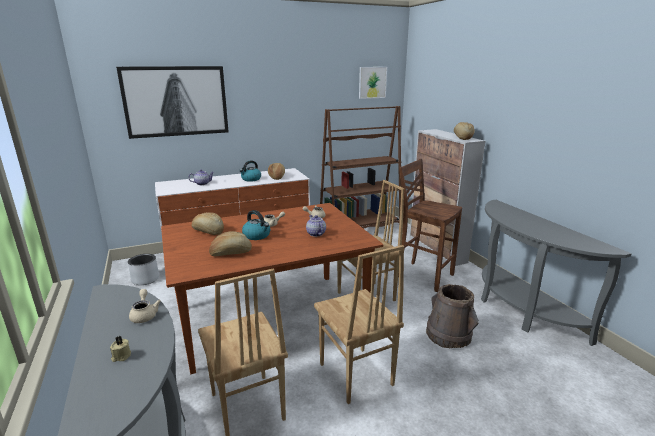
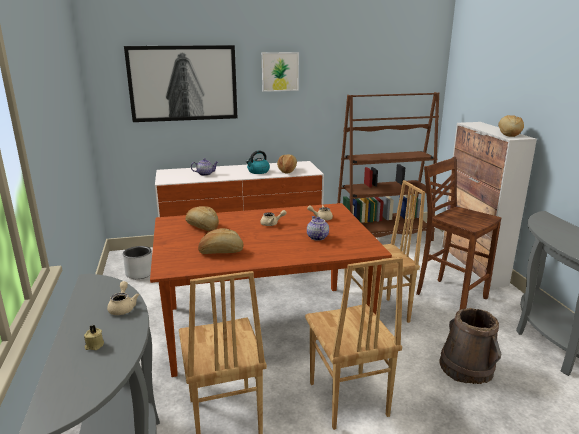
camera: 10 degrees right, 0 degrees up
kettle [242,210,271,240] -> none
picture [359,67,387,99] -> picture moved to [262,52,299,92]

